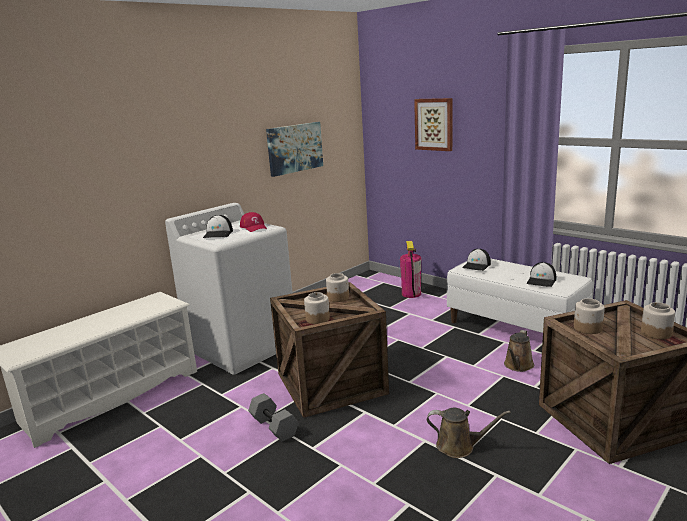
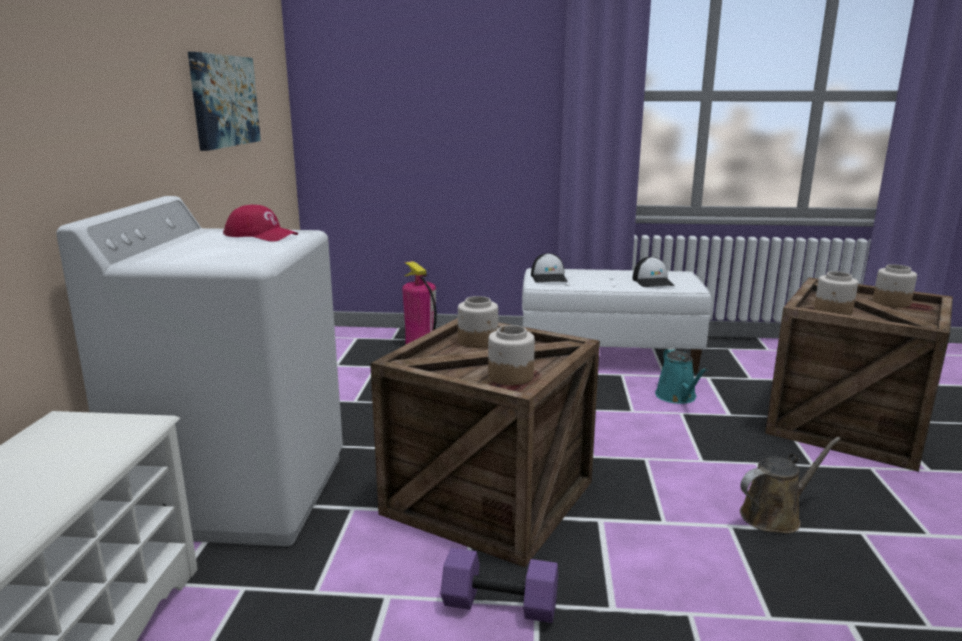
camera: 40 degrees left, 0 degrees up
cap [203,215,233,238] -> none
grey dumbbell [248,393,298,442] -> purple dumbbell [441,548,558,623]
picture [414,98,452,151] -> none
brown watering can [504,330,534,372] -> turquoise watering can [655,347,708,404]

